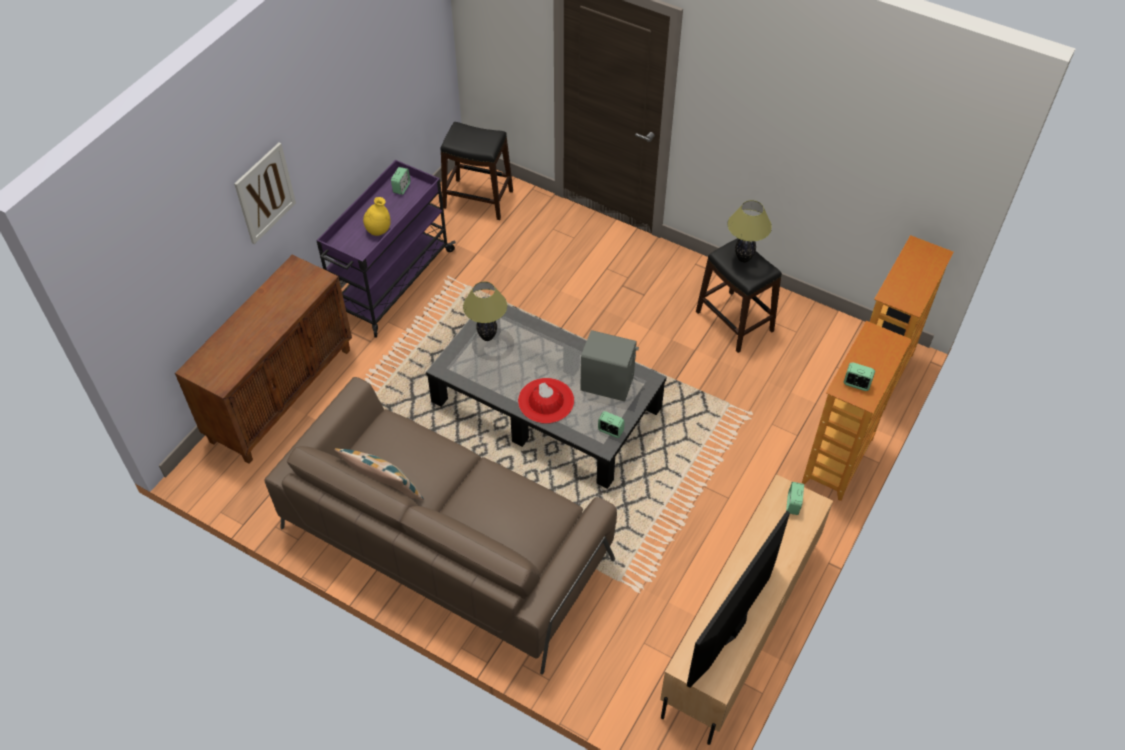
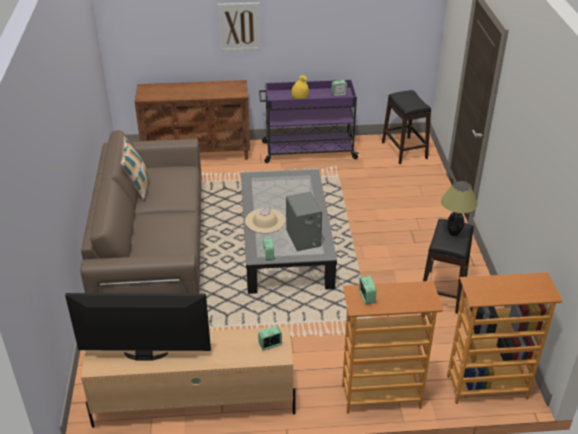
camera: 55 degrees right, 15 degrees down
table lamp [463,282,507,341] -> none
red hat [518,378,574,424] -> beige hat [245,207,285,233]

